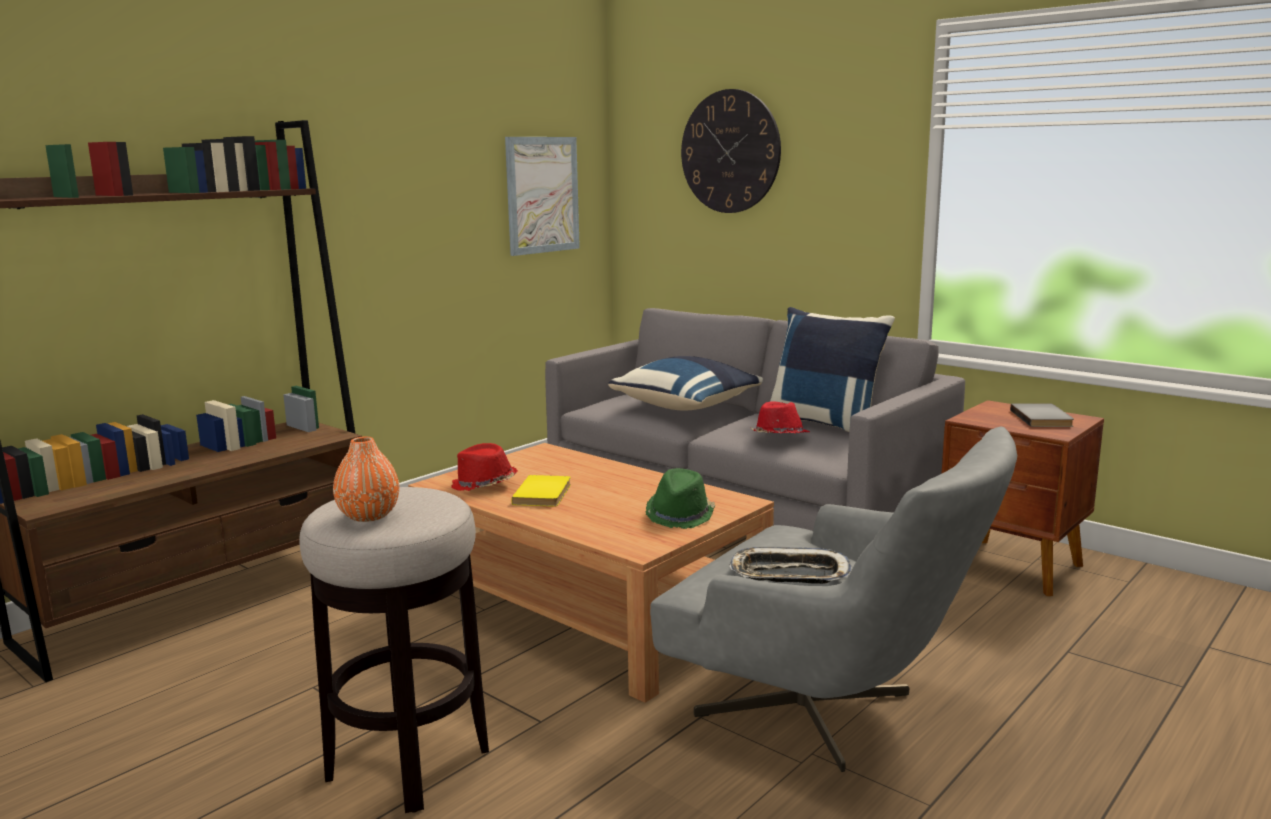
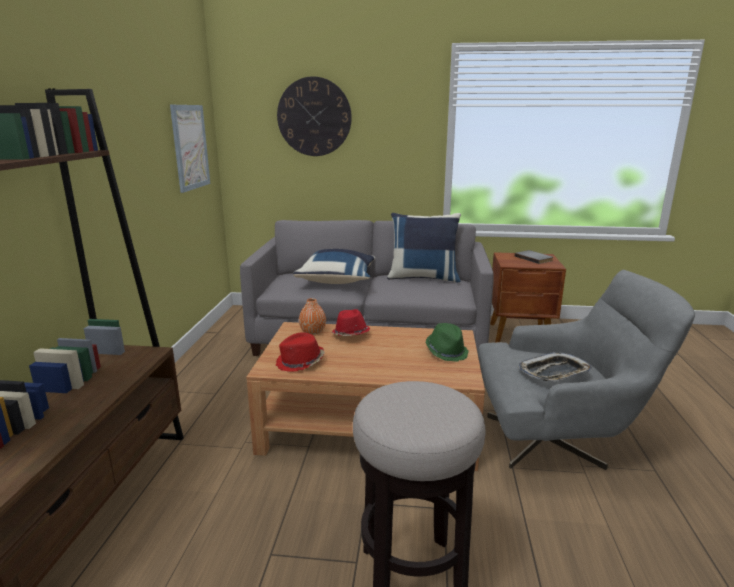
camera: 35 degrees left, 5 degrees up
orange vase [333,437,399,522] -> orange vase moved to [299,298,326,335]
yellow book [512,475,571,507] -> none
red hat [751,401,810,434] -> red hat moved to [331,309,370,336]

